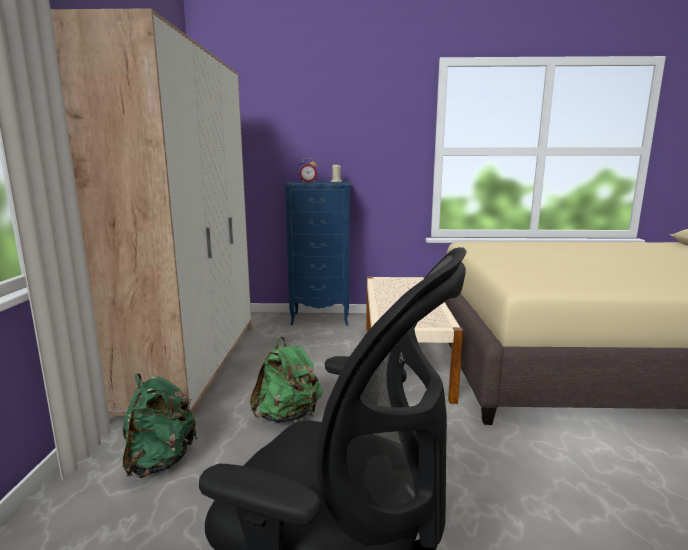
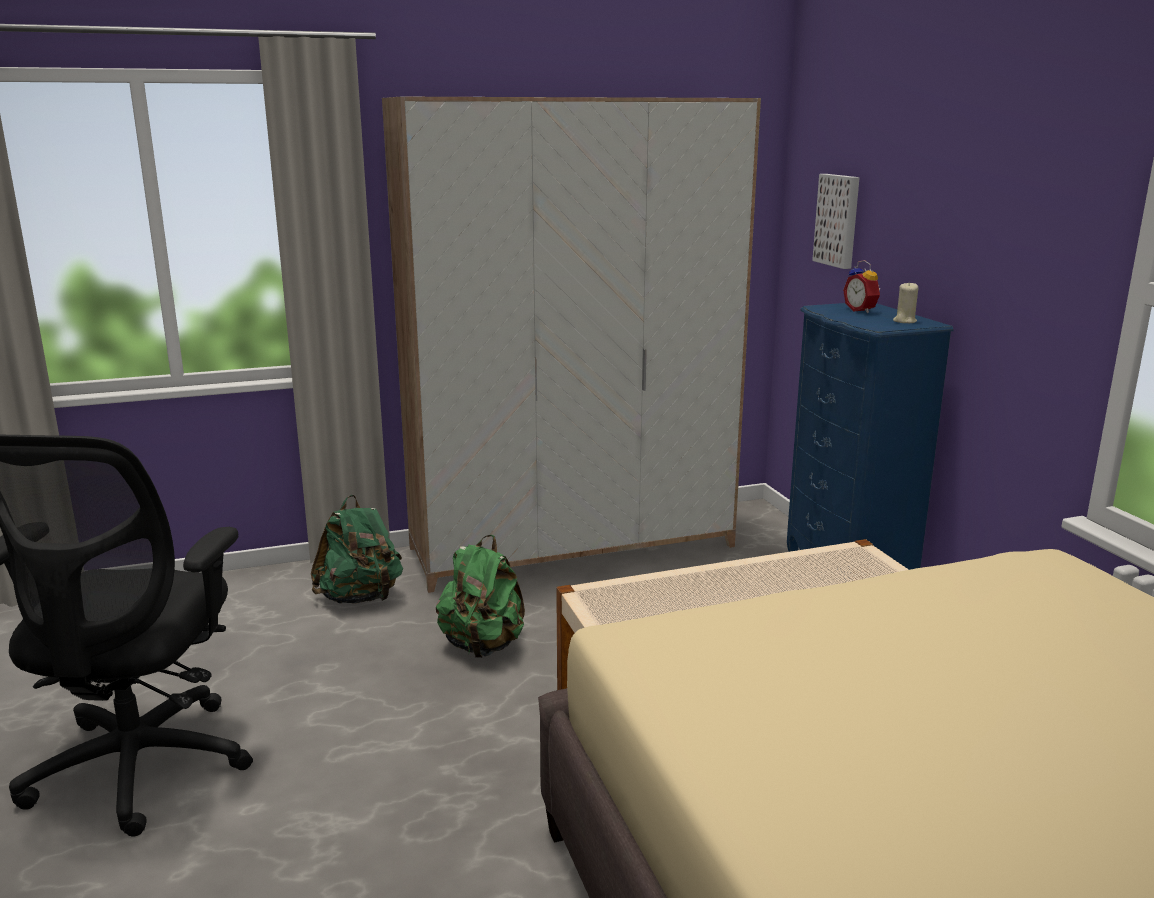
camera: 70 degrees right, 5 degrees up
none -> picture [812,174,860,269]

